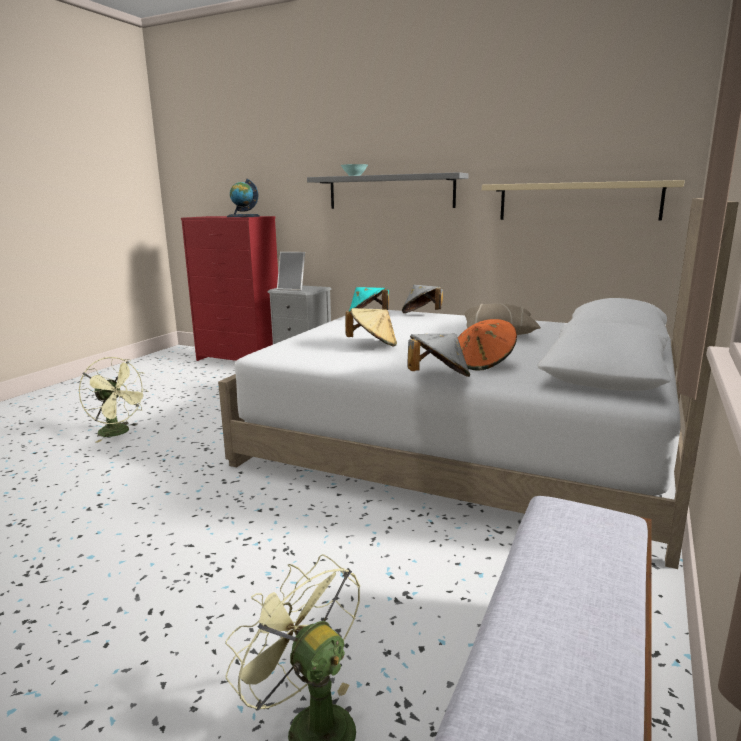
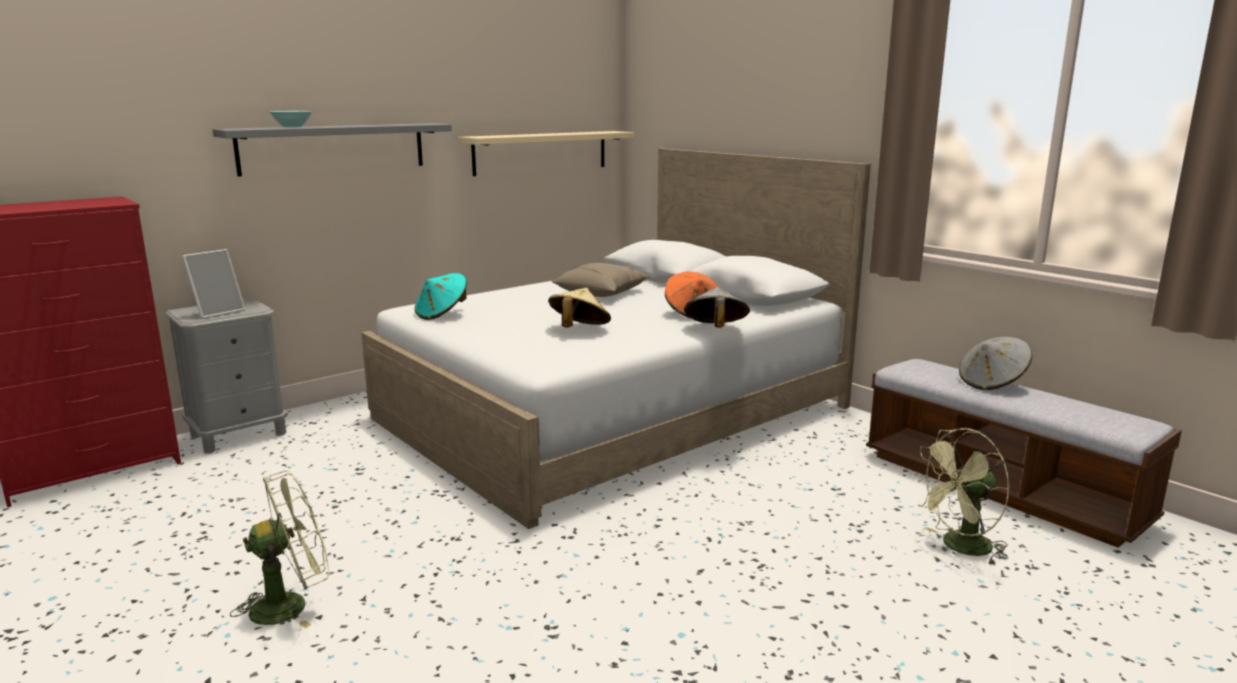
camera: 65 degrees left, 0 degrees up
globe [227,179,260,217] -> none
grey hat [402,285,443,313] -> grey hat moved to [959,337,1032,390]

